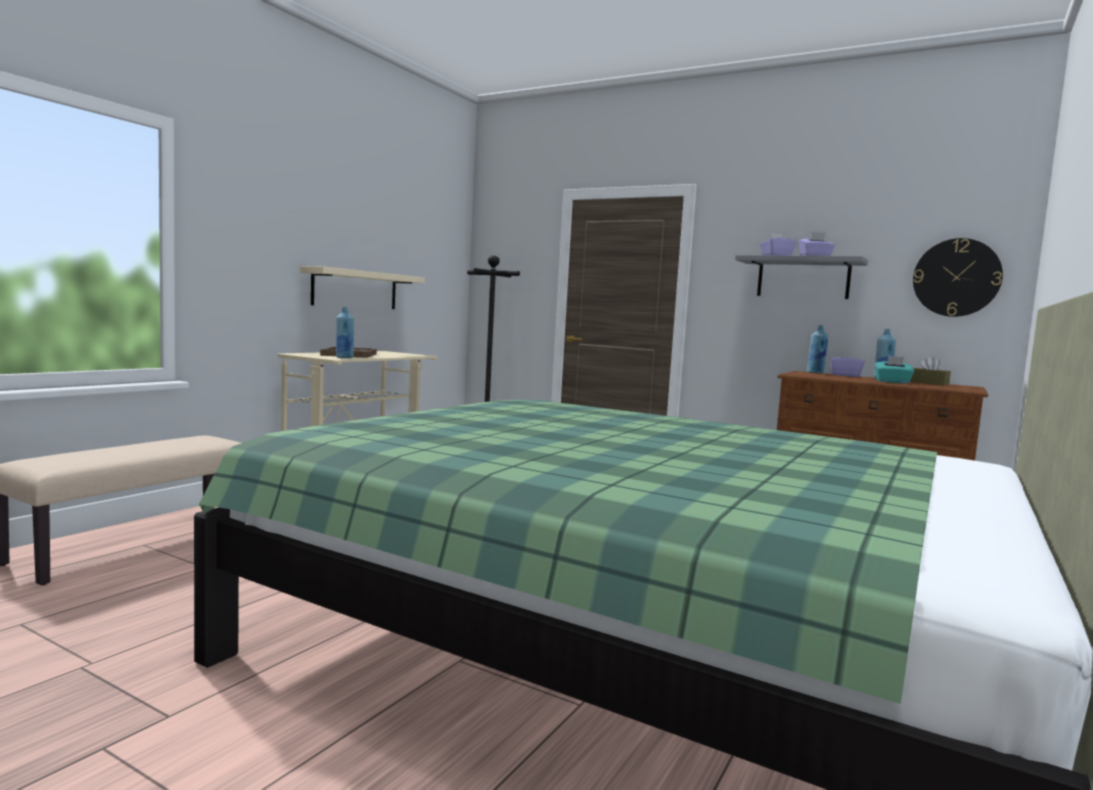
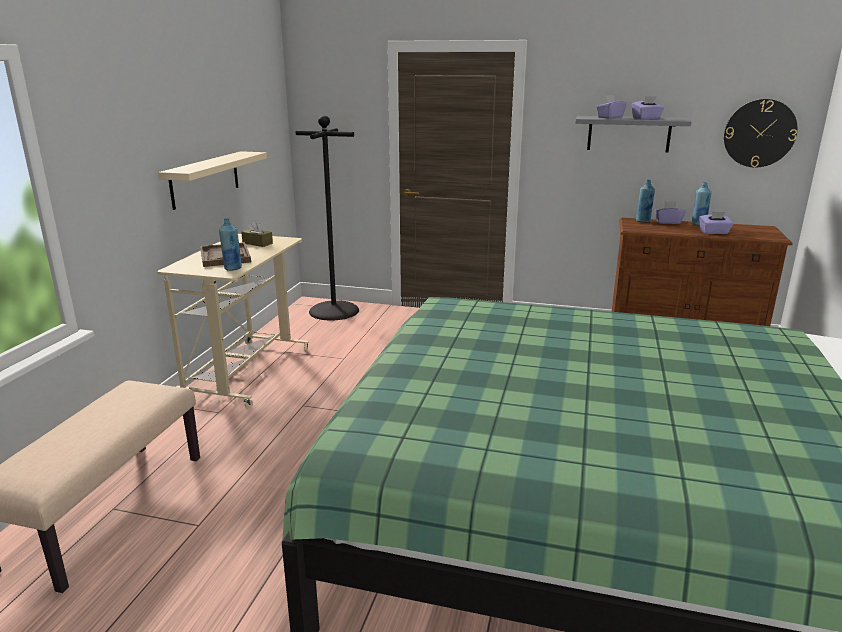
camera: 15 degrees left, 15 degrees up
turquoise tissue box [874,356,914,384] -> purple tissue box [699,212,733,234]
brown tissue box [910,356,951,385] -> brown tissue box moved to [241,221,273,247]

